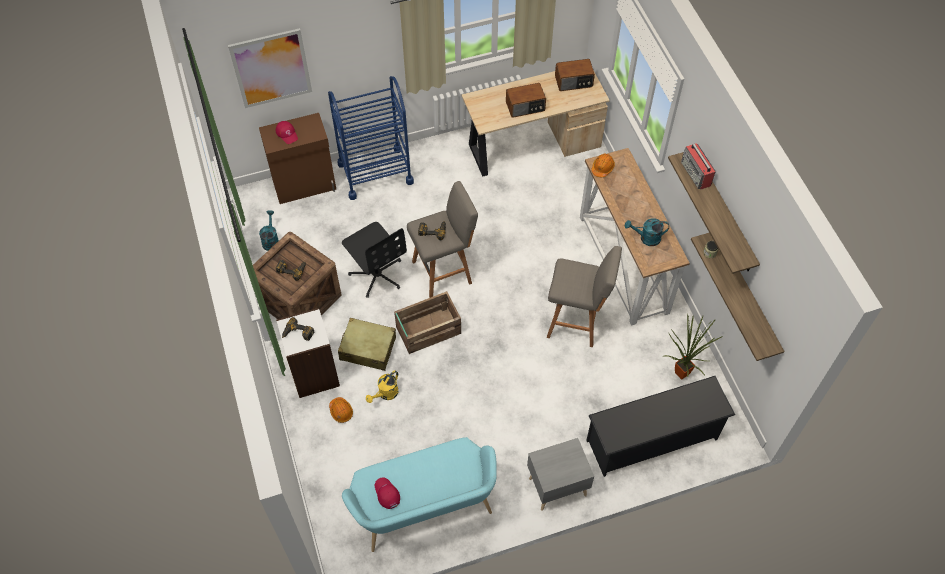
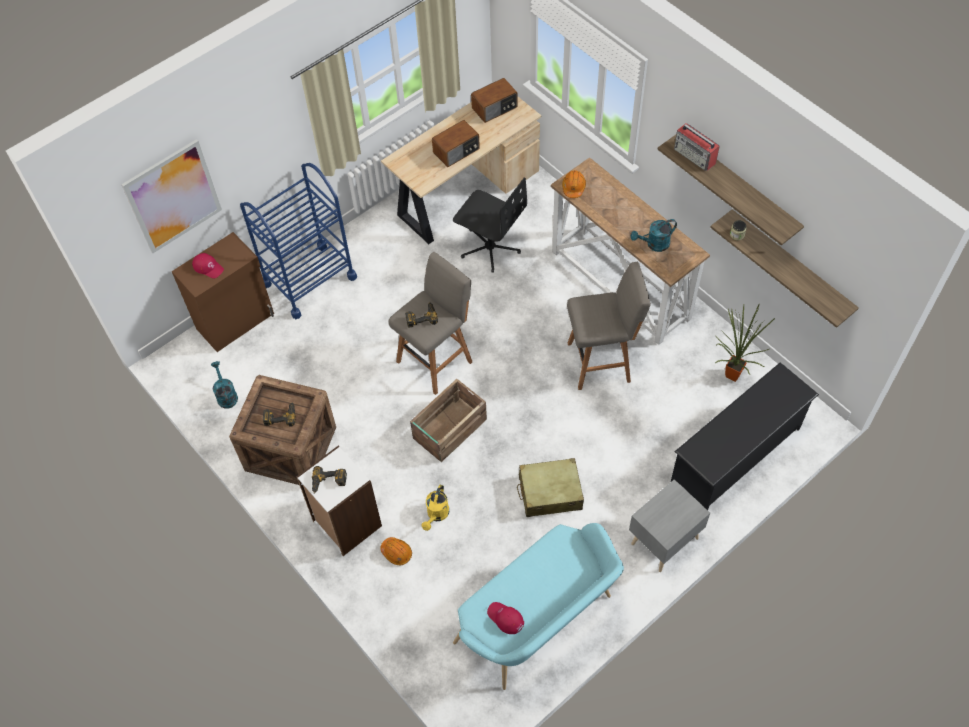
camera: 20 degrees left, 0 degrees up
beige suitcase [338,318,396,371] -> beige suitcase moved to [517,458,584,517]
black office chair [342,222,407,298] -> black office chair moved to [453,177,527,273]

